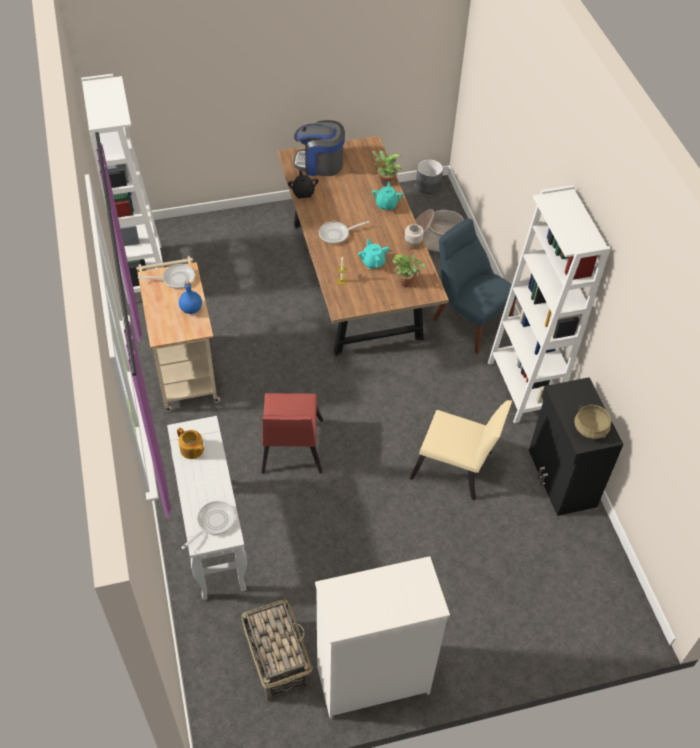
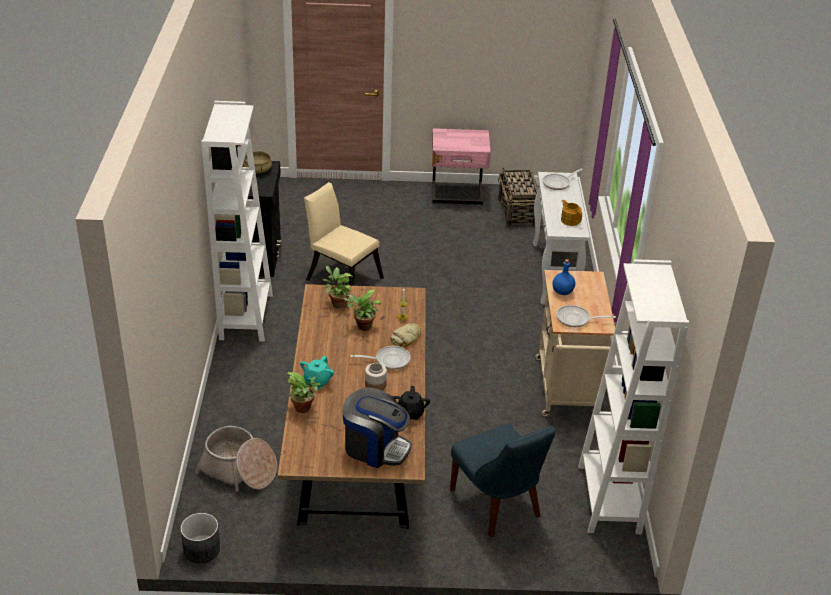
camera: 165 degrees left, 15 degrees down
red chair [262,393,323,474] -> none
white dresser [315,556,450,719] -> pink nightstand [432,128,491,205]
turquoise teapot [358,239,389,269] -> potted plant [343,290,381,331]
jar [404,224,424,249] -> jar moved to [365,363,387,391]
blue chair [433,218,517,354] -> blue chair moved to [450,423,555,538]
none -> bread [390,323,421,347]

